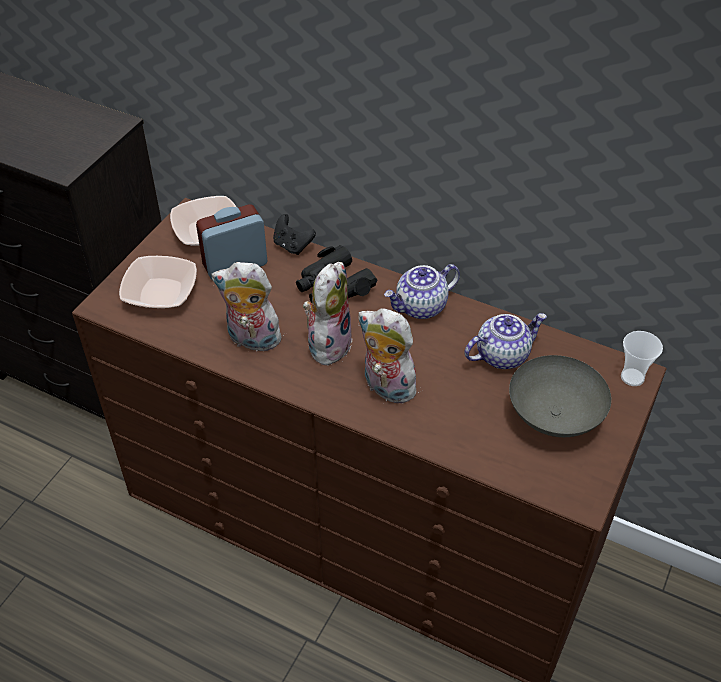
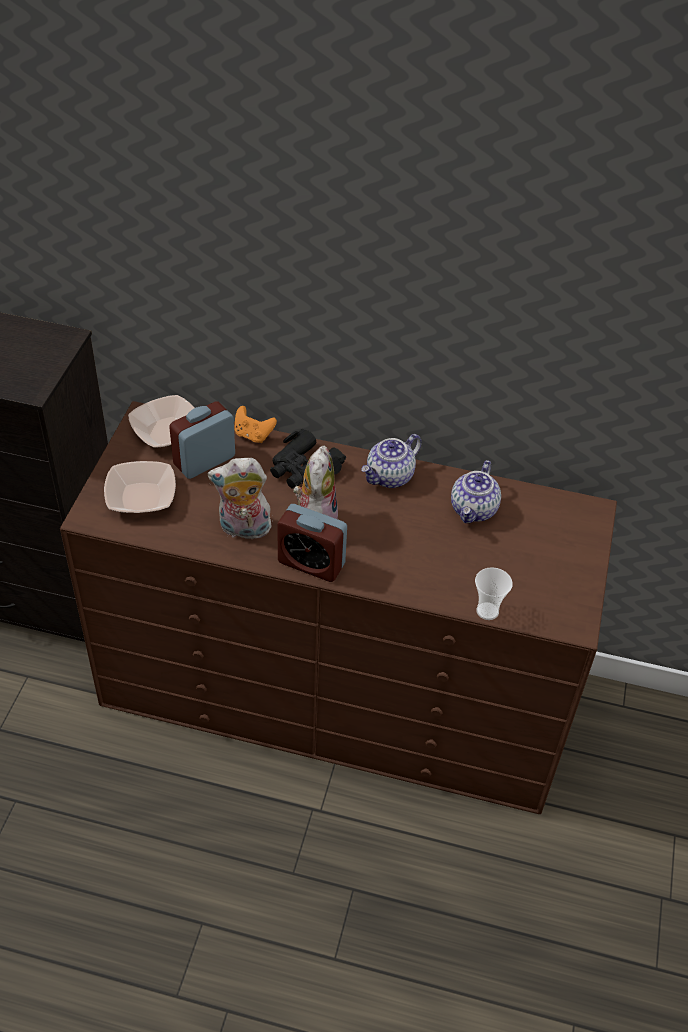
camera: 15 degrees left, 0 degrees up
black game controller [273,214,316,255] -> orange game controller [235,406,277,443]
plush toy [358,308,419,404] -> none
teapot [464,313,547,369] -> teapot turned 150 degrees clockwise [451,460,501,523]
grey bowl [509,355,611,437] -> none
cup [621,331,663,386] -> cup moved to [475,567,513,620]
none -> alarm clock [277,504,347,582]

